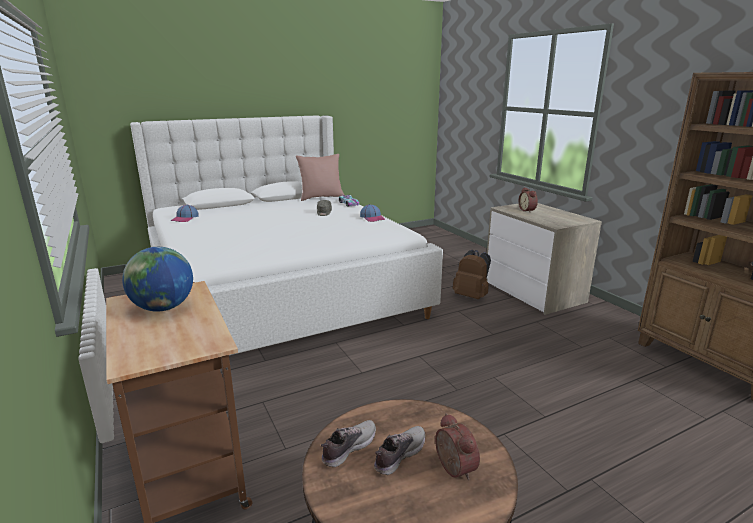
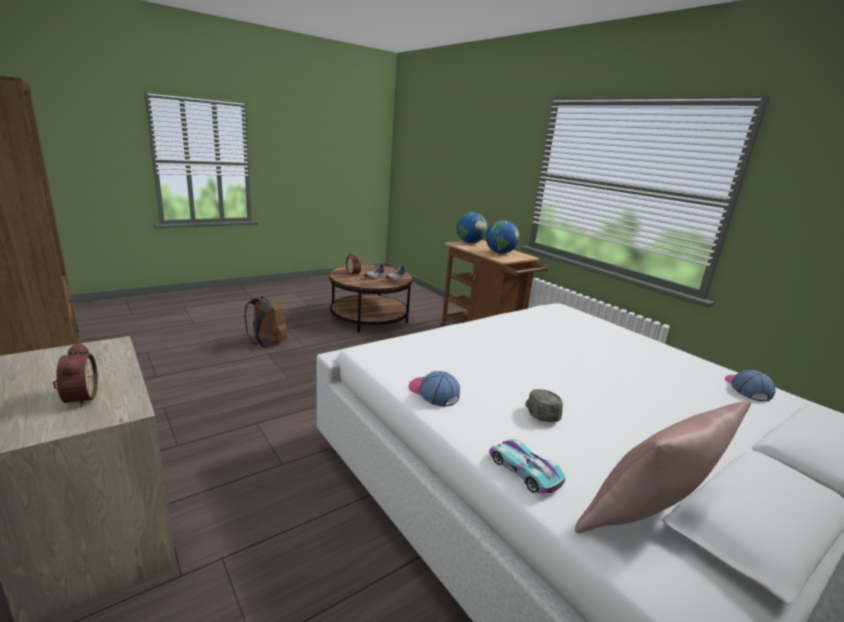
camera: 170 degrees right, 0 degrees up
brown backpack [453,250,491,299] -> brown backpack moved to [244,297,288,348]
none -> globe [457,212,487,243]

